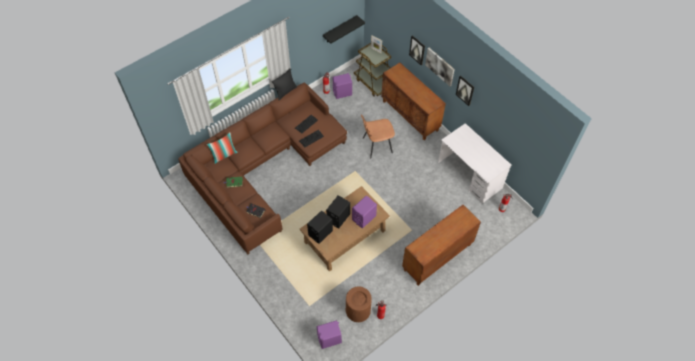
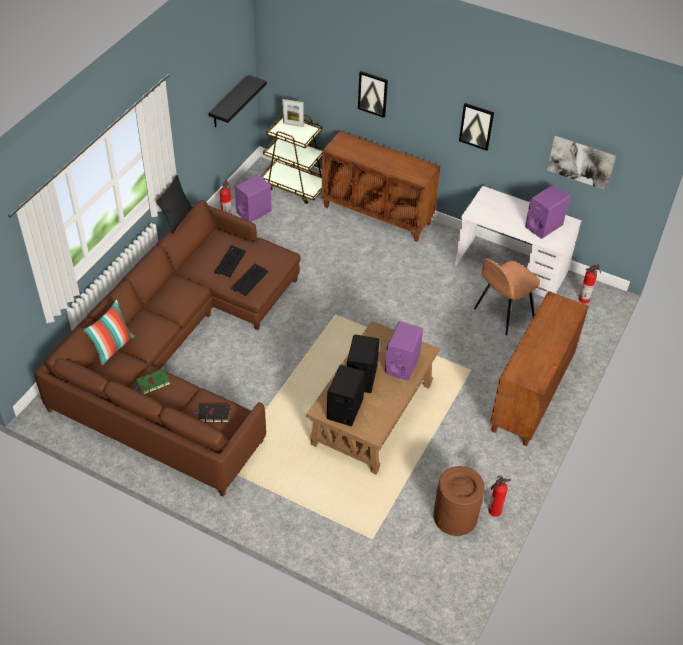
camera: 25 degrees left, 10 degrees down
purple speaker [317,320,342,349] -> purple speaker moved to [525,185,570,239]
brown chair [361,114,395,158] -> brown chair moved to [474,258,540,335]
picture [425,48,455,86] -> picture moved to [547,136,616,190]

